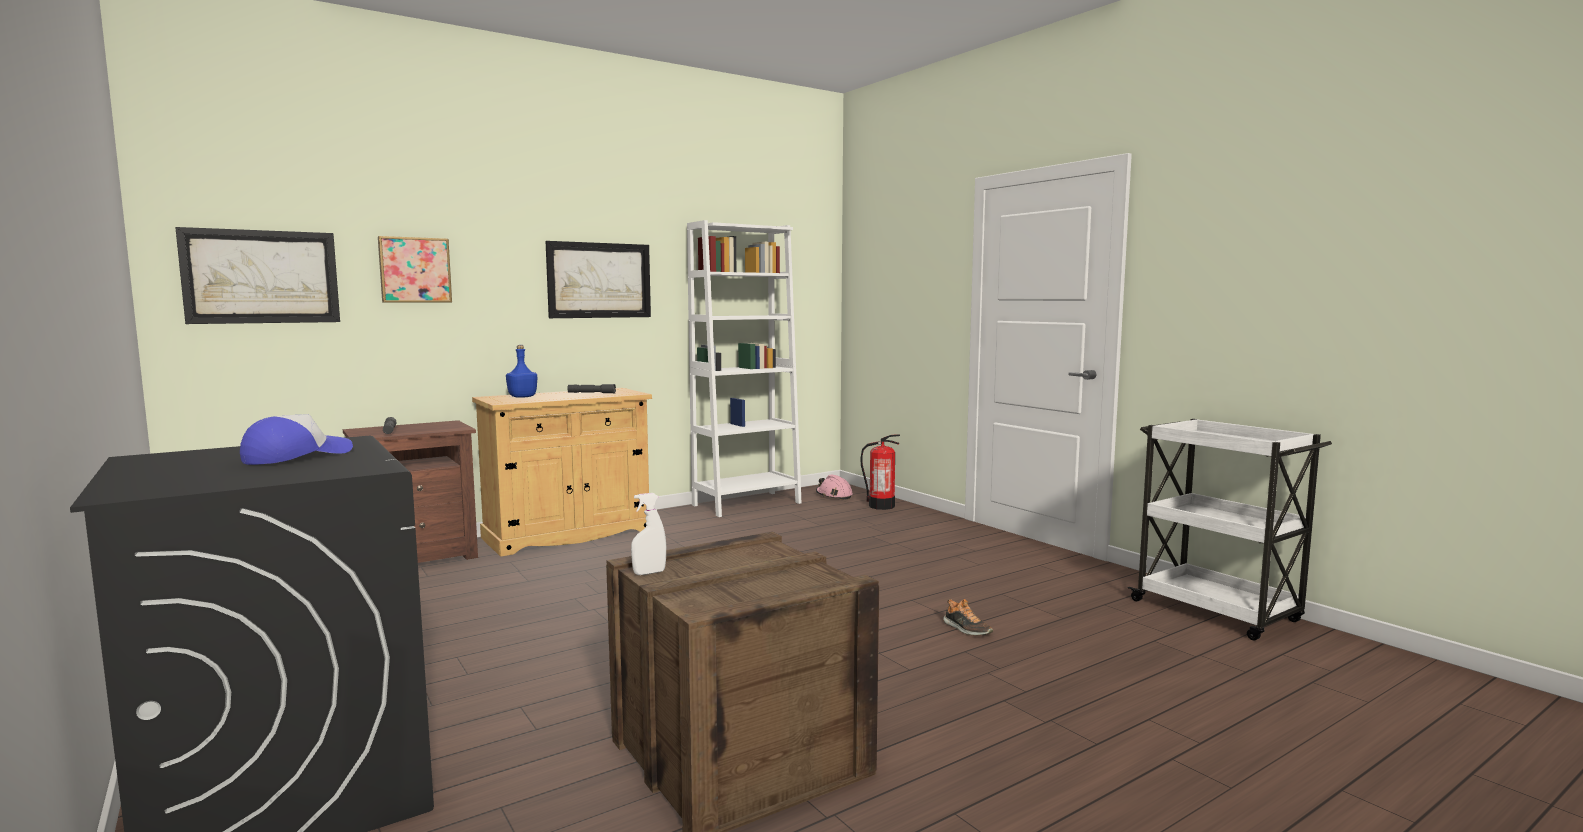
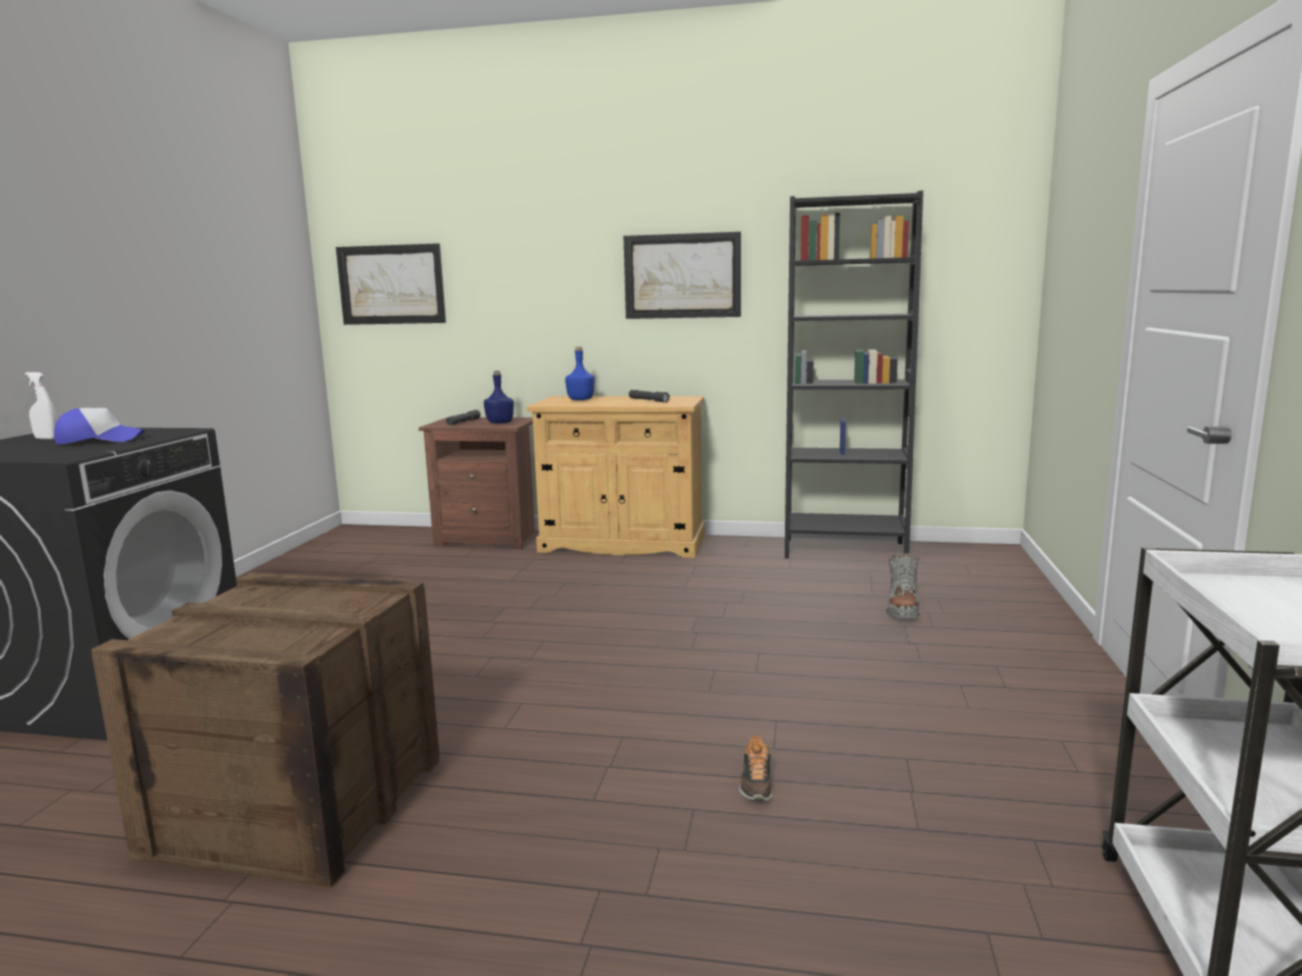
camera: 45 degrees right, 5 degrees up
picture [378,236,452,303] -> none
white spray bottle [631,493,666,575] -> white spray bottle moved to [25,372,57,439]
white bookcase [687,220,801,517] -> black bookcase [785,191,923,559]
pink hard hat [816,474,853,500] -> none
fire extinguisher [861,434,900,510] -> none
none -> blue bottle [484,371,514,424]
none -> grey boot [887,553,920,618]

